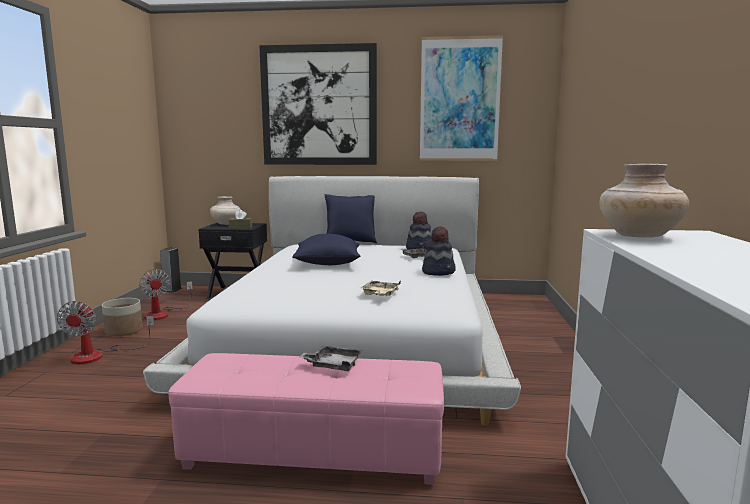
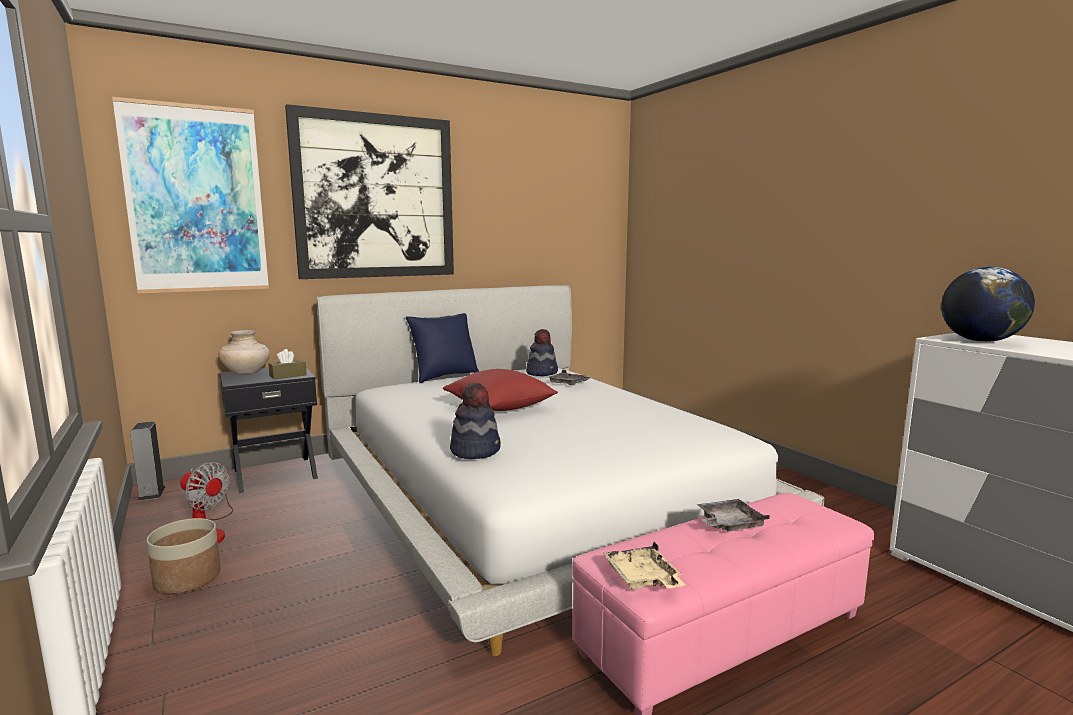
camera: 35 degrees left, 0 degrees up
fan [57,301,154,364] -> none
blue pillow [292,234,360,265] -> red pillow [443,369,558,411]
beige tray [360,281,401,296] -> beige tray moved to [603,542,685,590]
picture [420,35,503,161] -> picture moved to [112,97,269,293]
hat [422,226,456,276] -> hat moved to [450,383,501,459]
beige vase [599,164,689,238] -> globe [941,267,1035,342]

